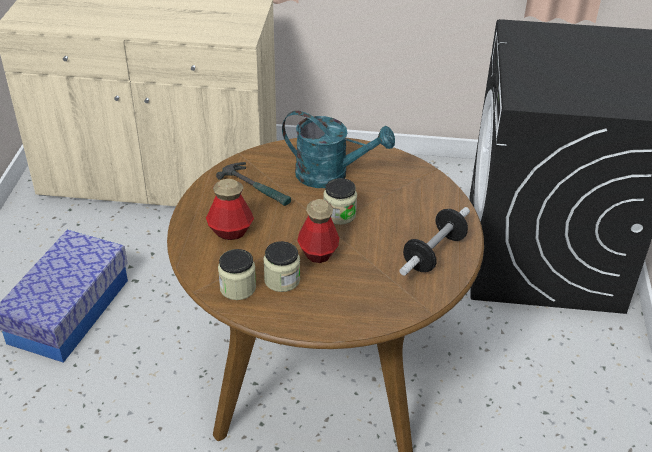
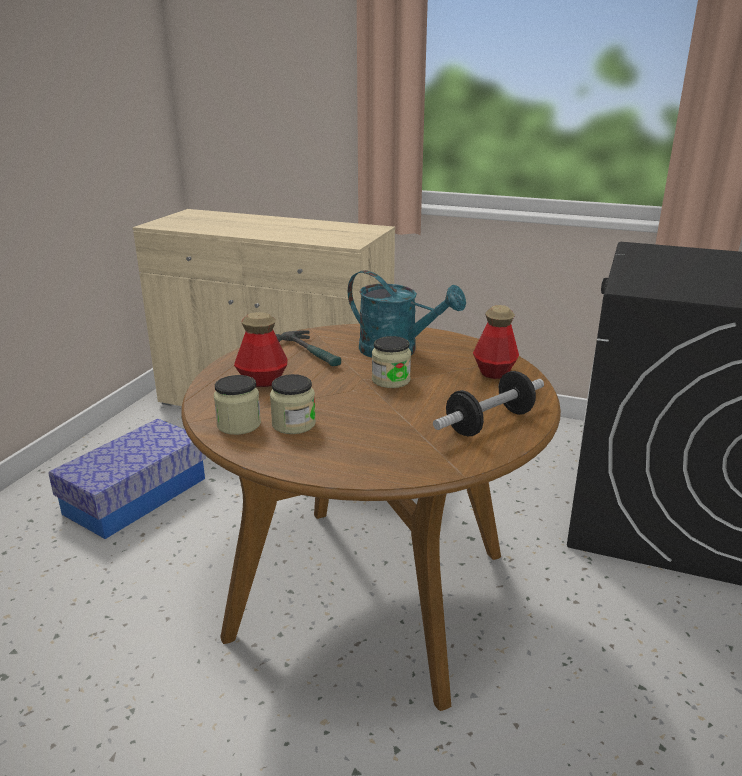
camera: 15 degrees right, 15 degrees down
bottle [297,199,339,263] -> bottle moved to [473,305,519,379]

